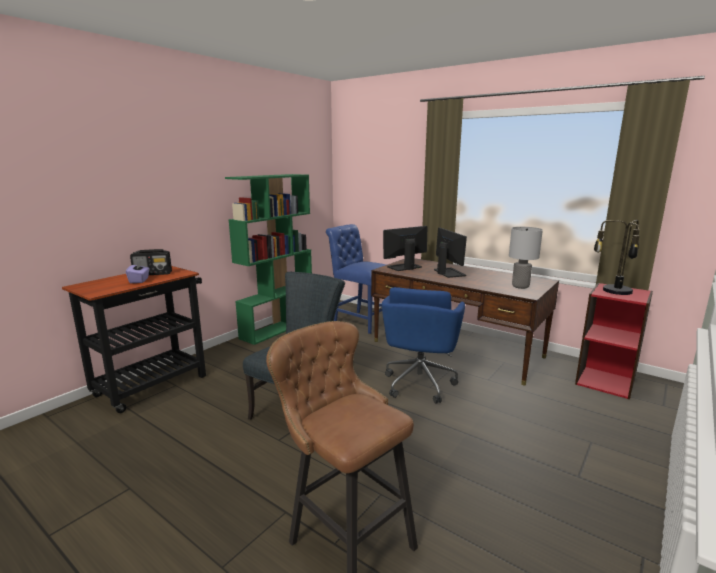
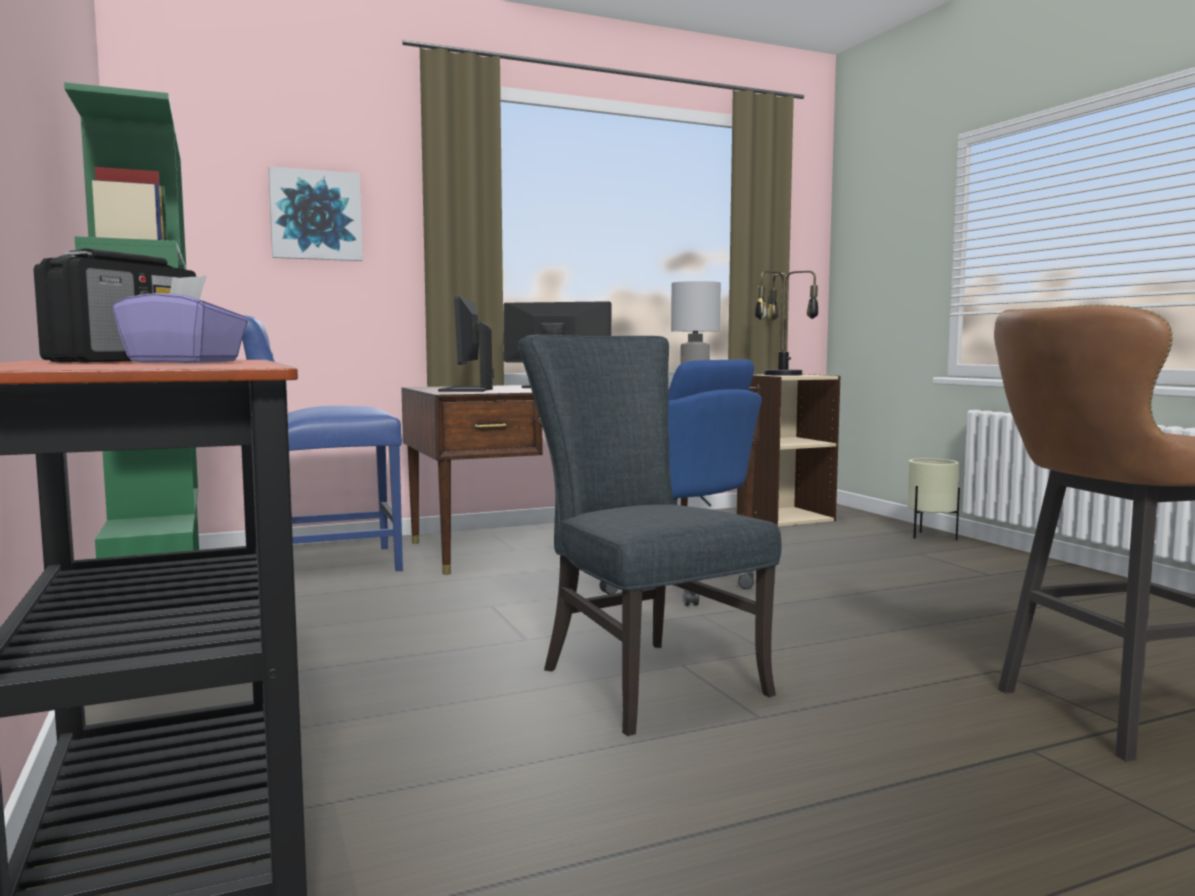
camera: 60 degrees left, 10 degrees down
red bookcase [575,283,653,399] -> beige bookcase [737,374,840,526]
none -> picture [269,166,363,261]
none -> beige planter [907,458,960,540]

